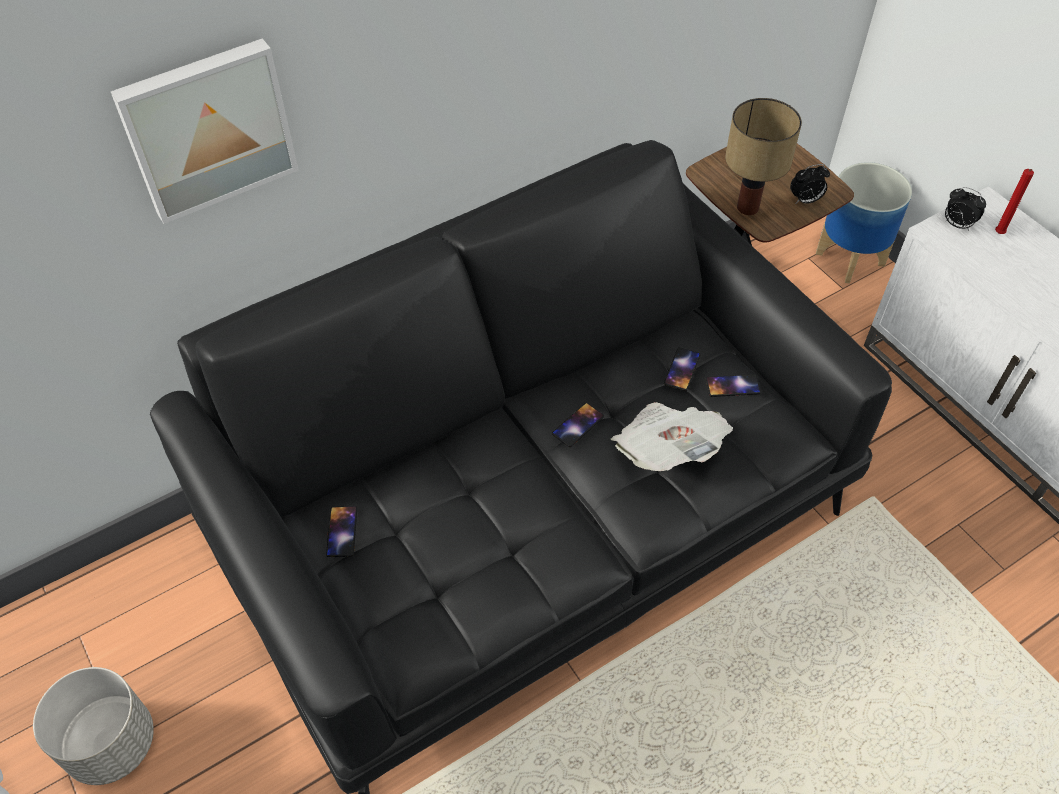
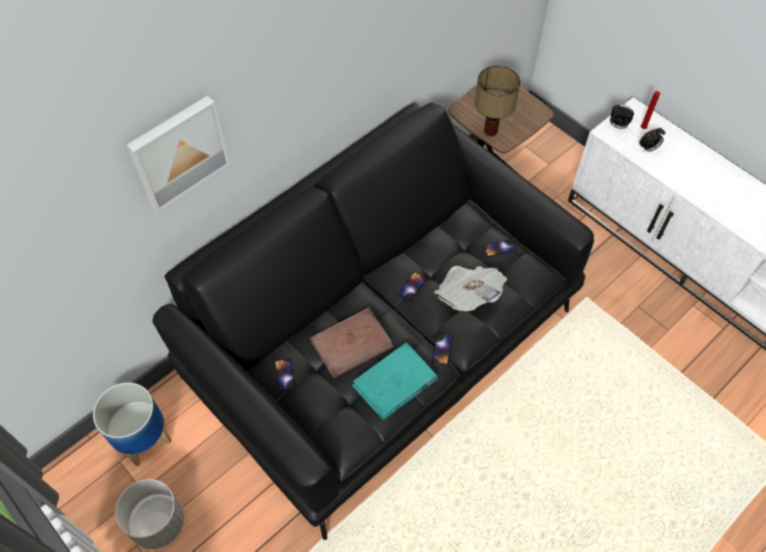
camera: 10 degrees left, 5 degrees up
phone [664,347,701,391] -> phone moved to [432,333,453,365]
alarm clock [790,164,830,204] -> alarm clock moved to [639,128,665,152]
planter [816,162,912,284] -> planter moved to [93,382,171,466]
none -> brown book [310,308,394,378]
none -> turquoise book [352,342,438,420]

